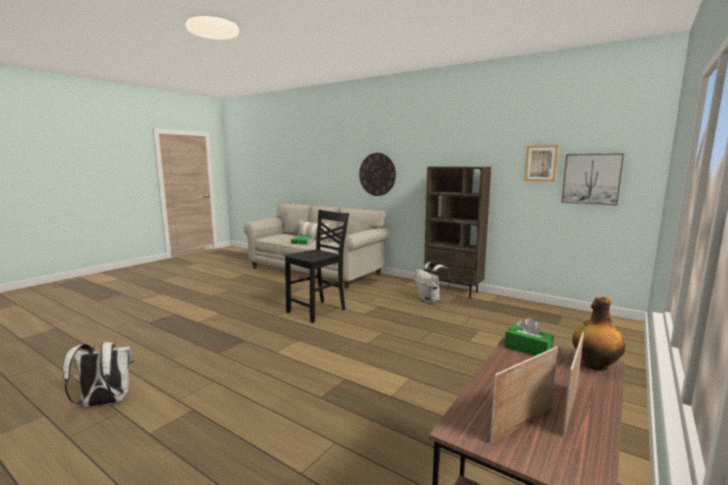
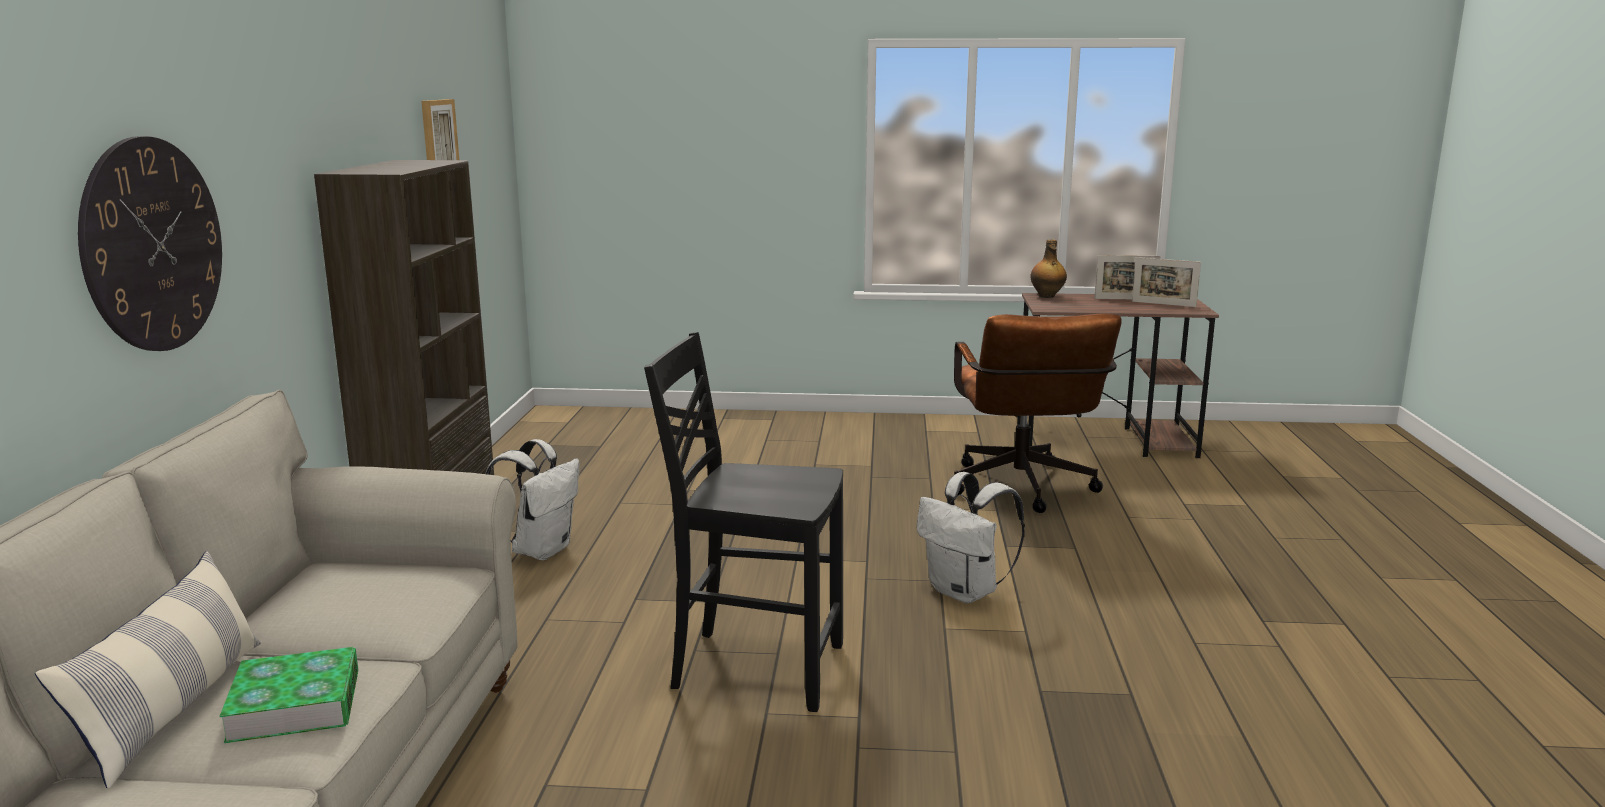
camera: 120 degrees left, 5 degrees up
white backpack [63,342,133,407] -> white backpack moved to [917,472,1025,603]
green tissue box [504,317,554,356] -> none
picture [561,153,624,205] -> none
none -> brown office chair [954,313,1122,513]

